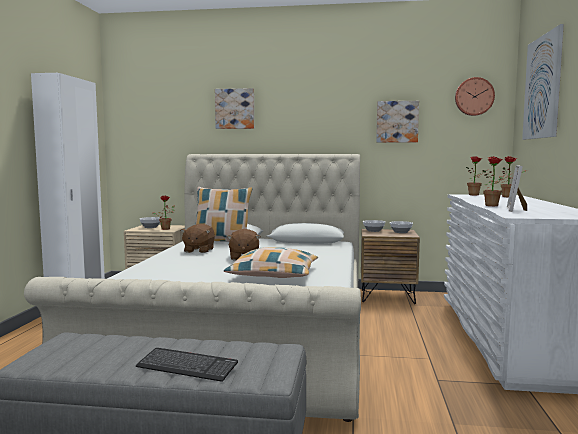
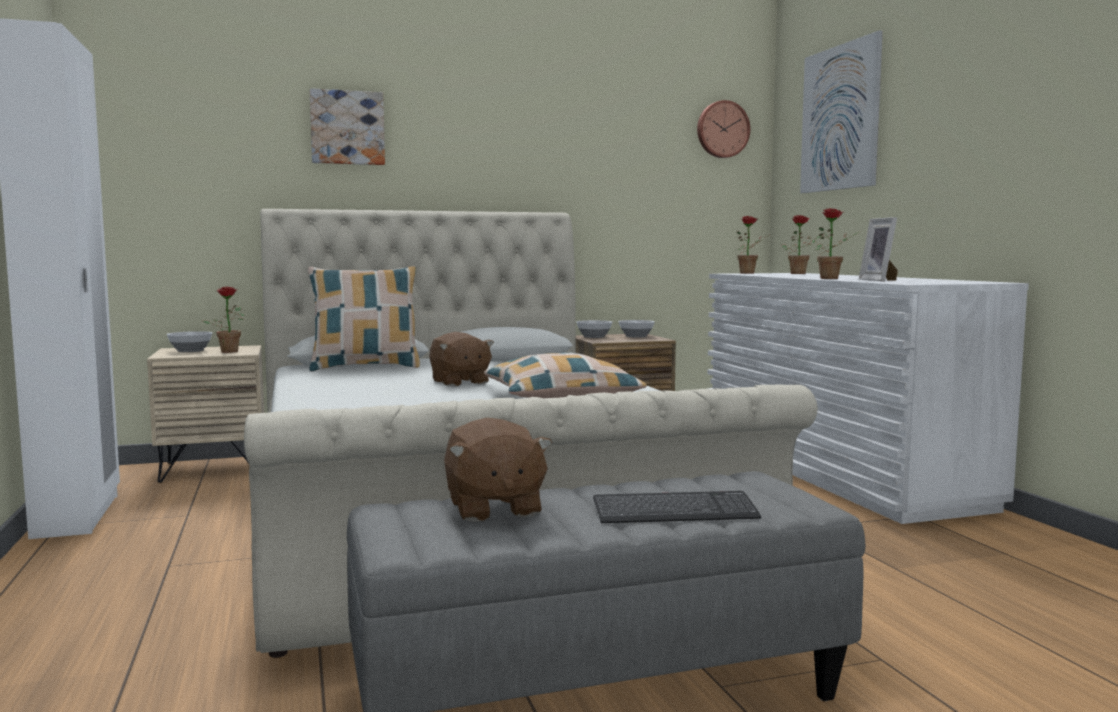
camera: 25 degrees left, 0 degrees up
brown plush toy [180,224,215,253] -> brown plush toy moved to [444,418,552,522]
picture [376,101,419,143] -> none

